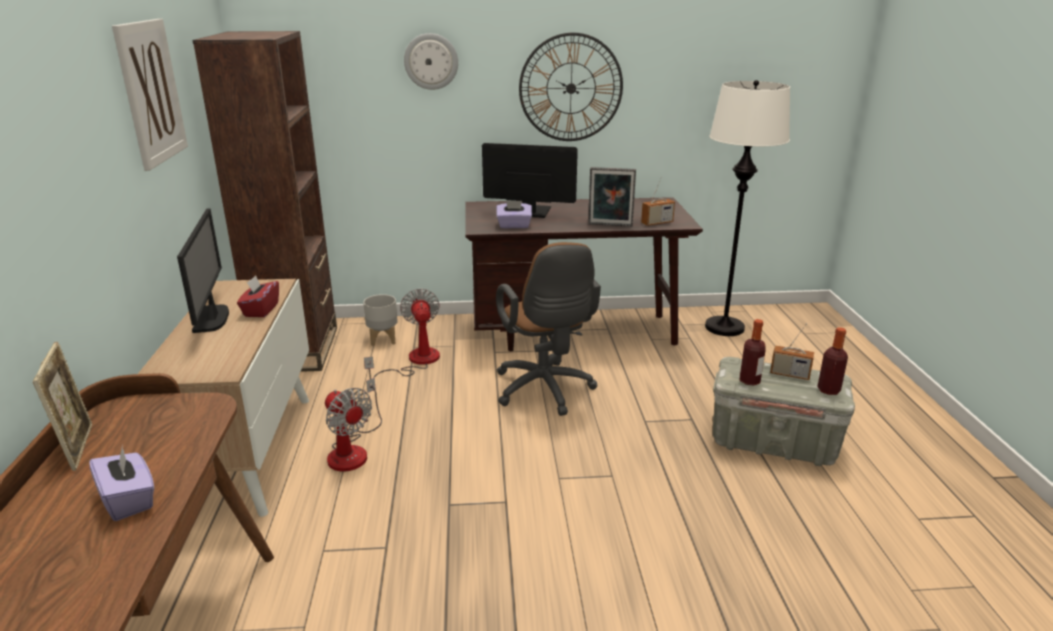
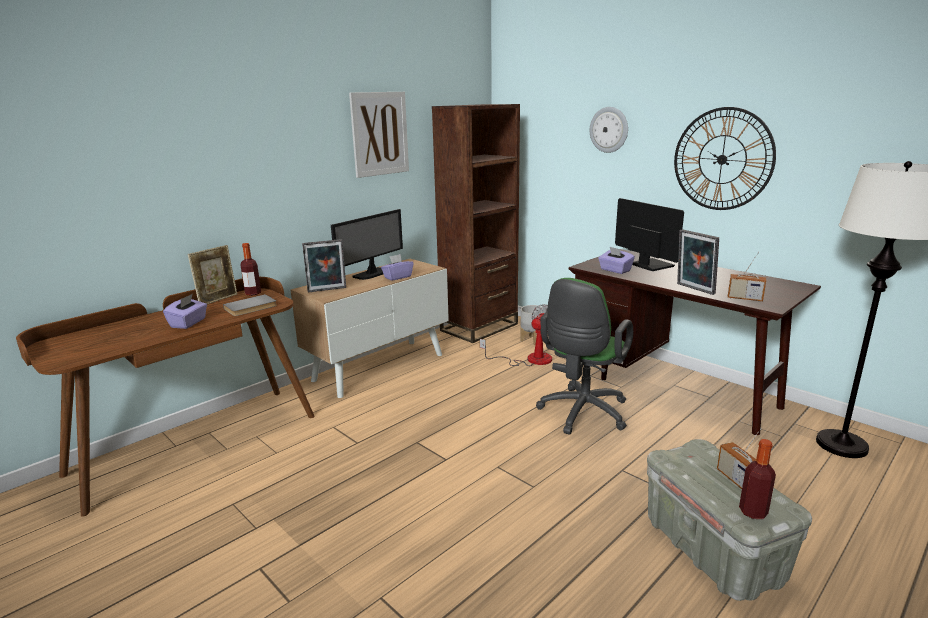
camera: 50 degrees right, 5 degrees down
red tissue box [237,275,279,317] -> purple tissue box [381,254,413,281]
fan [325,378,382,471] -> none
brown office chair [496,242,601,416] -> green office chair [536,278,633,435]
bottle [740,319,766,386] -> bottle moved to [240,243,261,296]
none -> grey book [223,294,277,316]
none -> picture frame [302,239,346,292]

